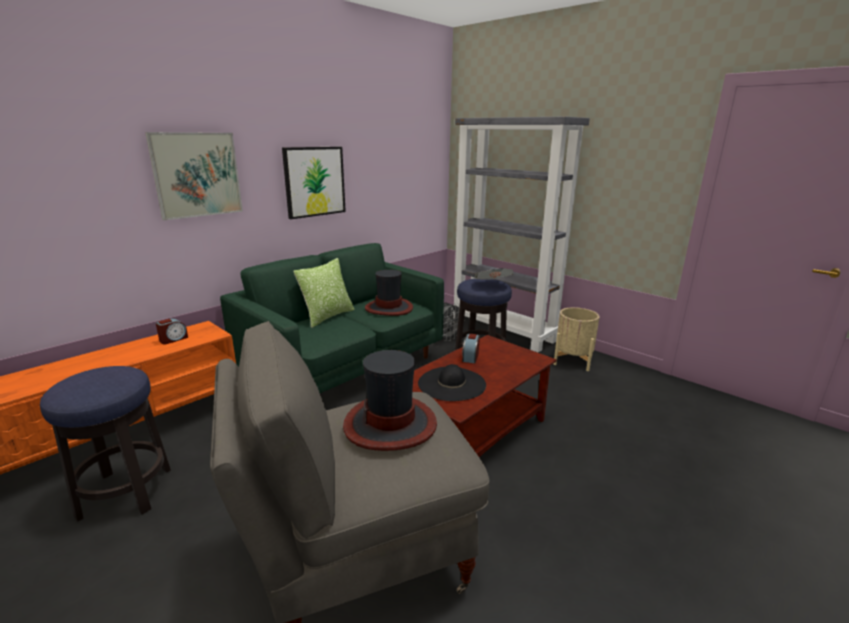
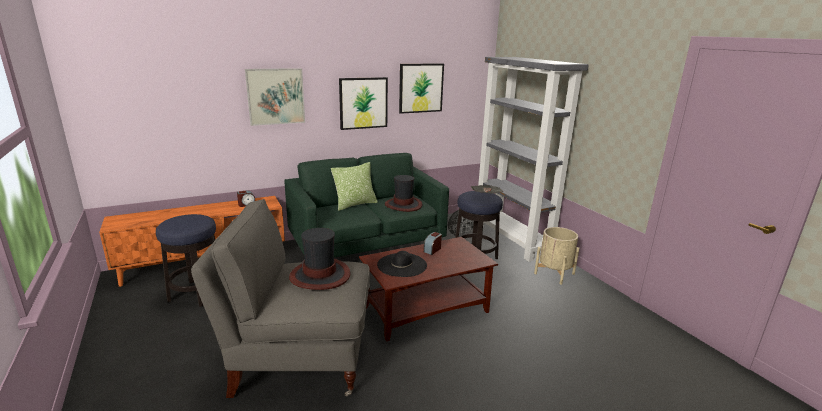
camera: 20 degrees right, 0 degrees up
none -> picture [399,64,444,114]

